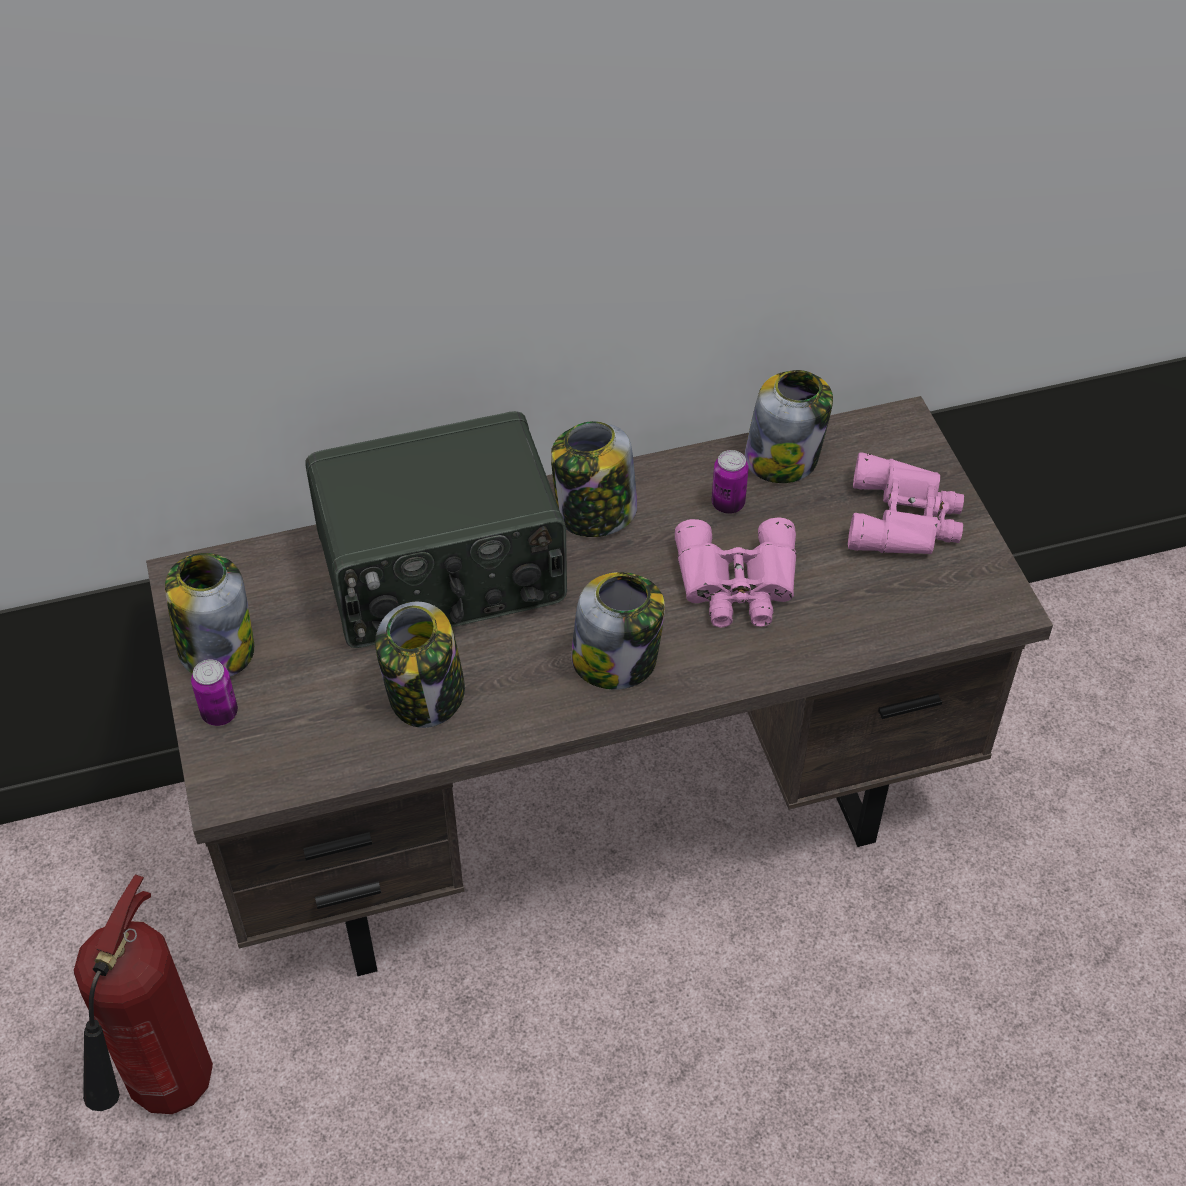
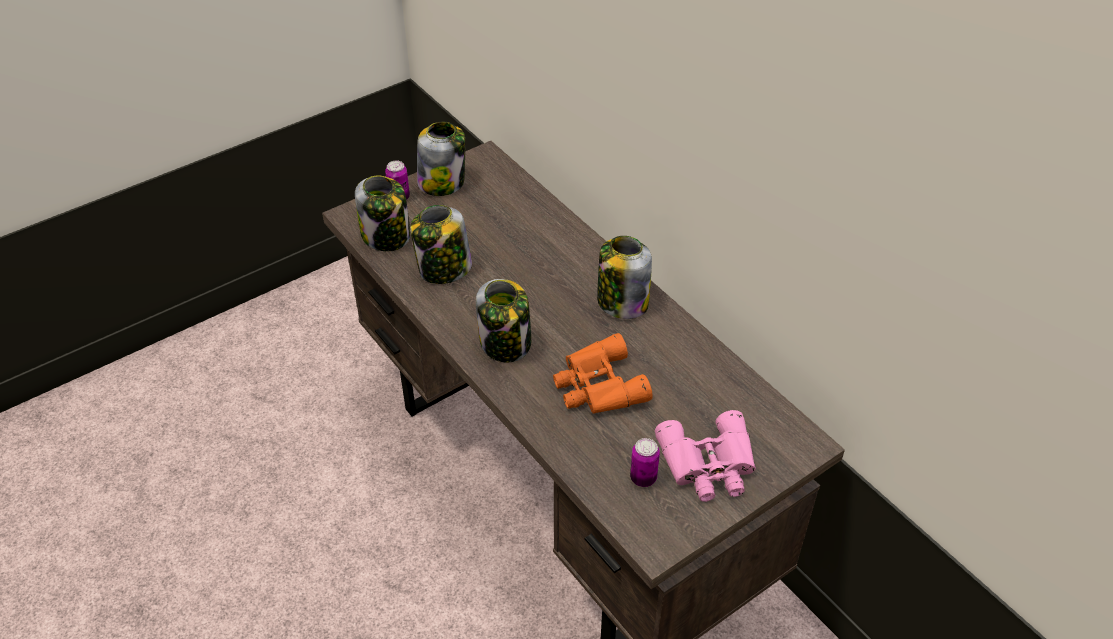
camera: 70 degrees right, 5 degrees down
fire extinguisher [74,875,213,1114] -> none
radio [305,411,567,648] -> none
pink binoculars [675,518,797,628] -> orange binoculars [553,333,653,413]
can [712,450,749,514] -> can moved to [630,438,660,487]
jar [744,370,833,483] -> jar moved to [355,175,410,251]

